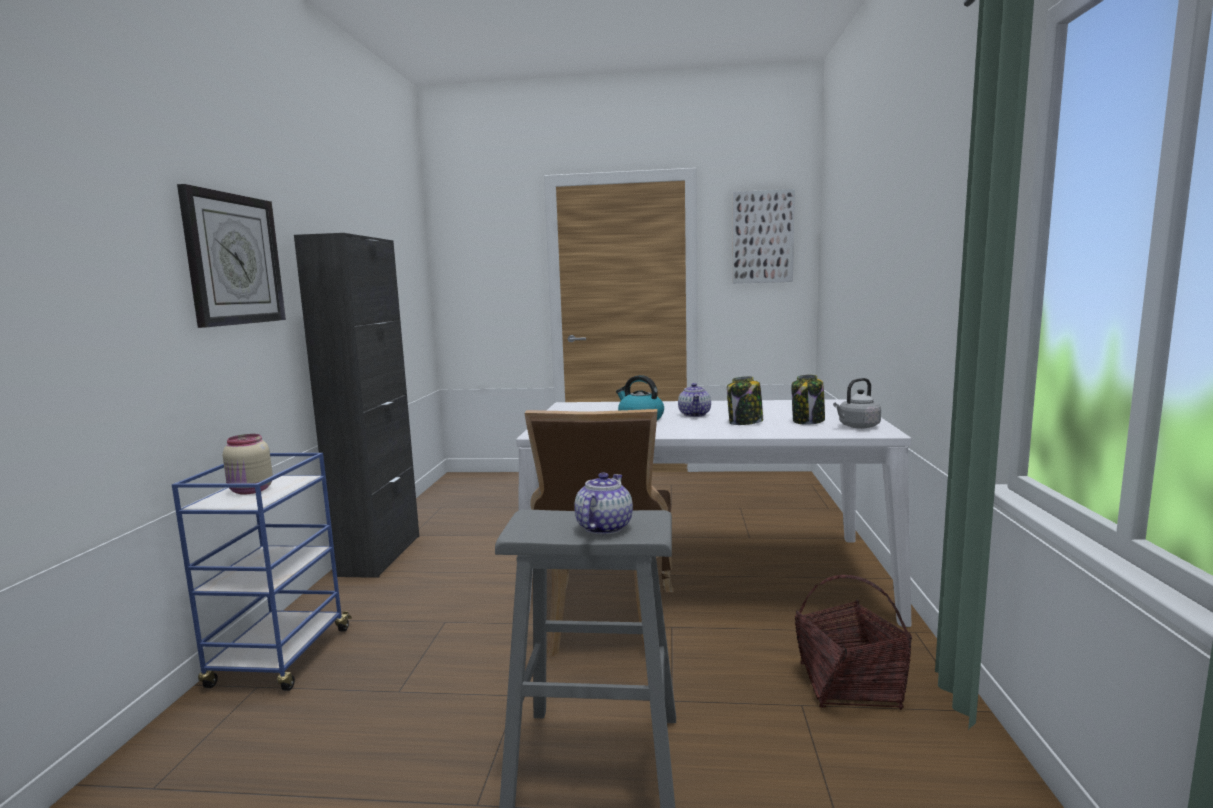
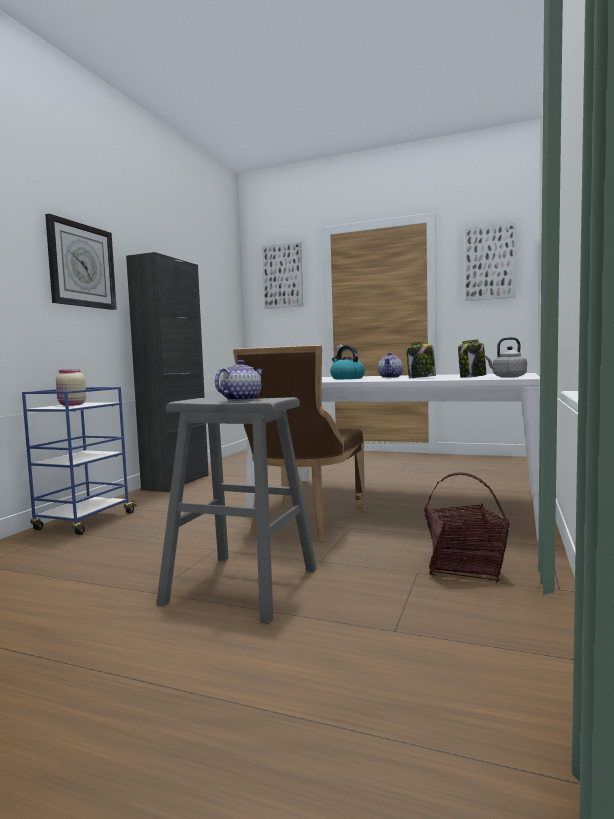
camera: 15 degrees right, 5 degrees down
none -> picture [262,242,303,309]

